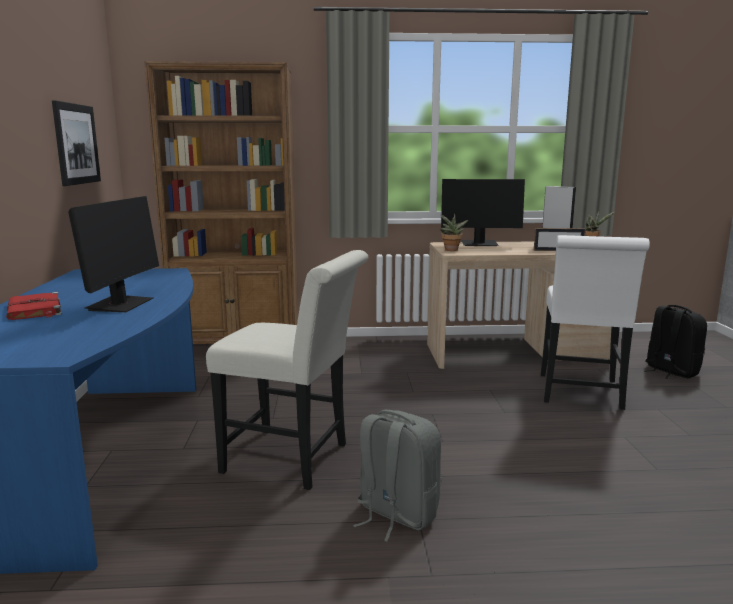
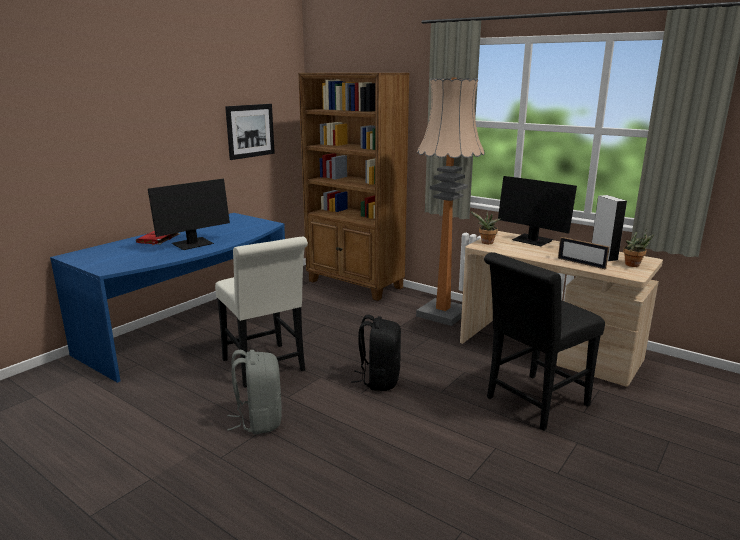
camera: 40 degrees right, 5 degrees up
white chair [541,235,650,410] -> black chair [484,252,605,431]
black backpack [645,305,707,379] -> black backpack moved to [351,315,401,391]
none -> floor lamp [416,77,485,326]

